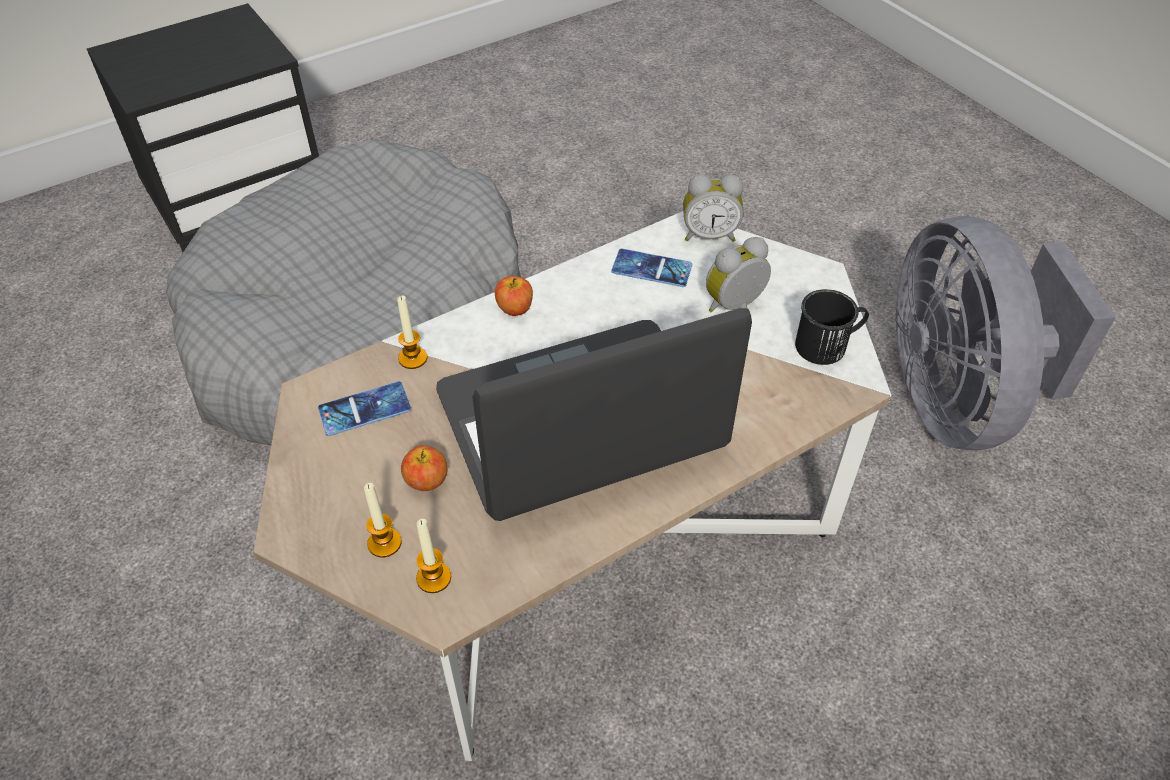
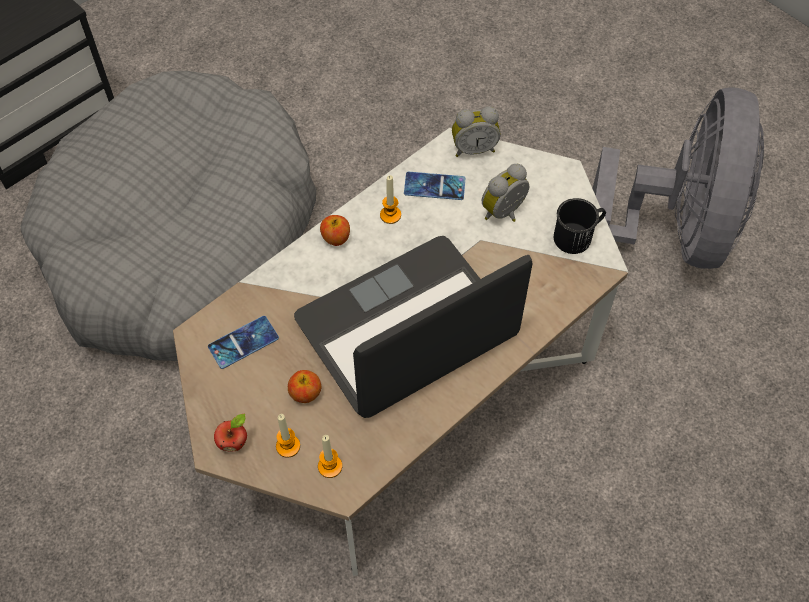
camera: 10 degrees left, 10 degrees up
candle [397,296,427,369] -> candle moved to [380,175,401,224]
grey fan [895,216,1116,450] -> grey fan turned 150 degrees counterclockwise [592,87,764,269]
none -> apple [214,414,247,452]

